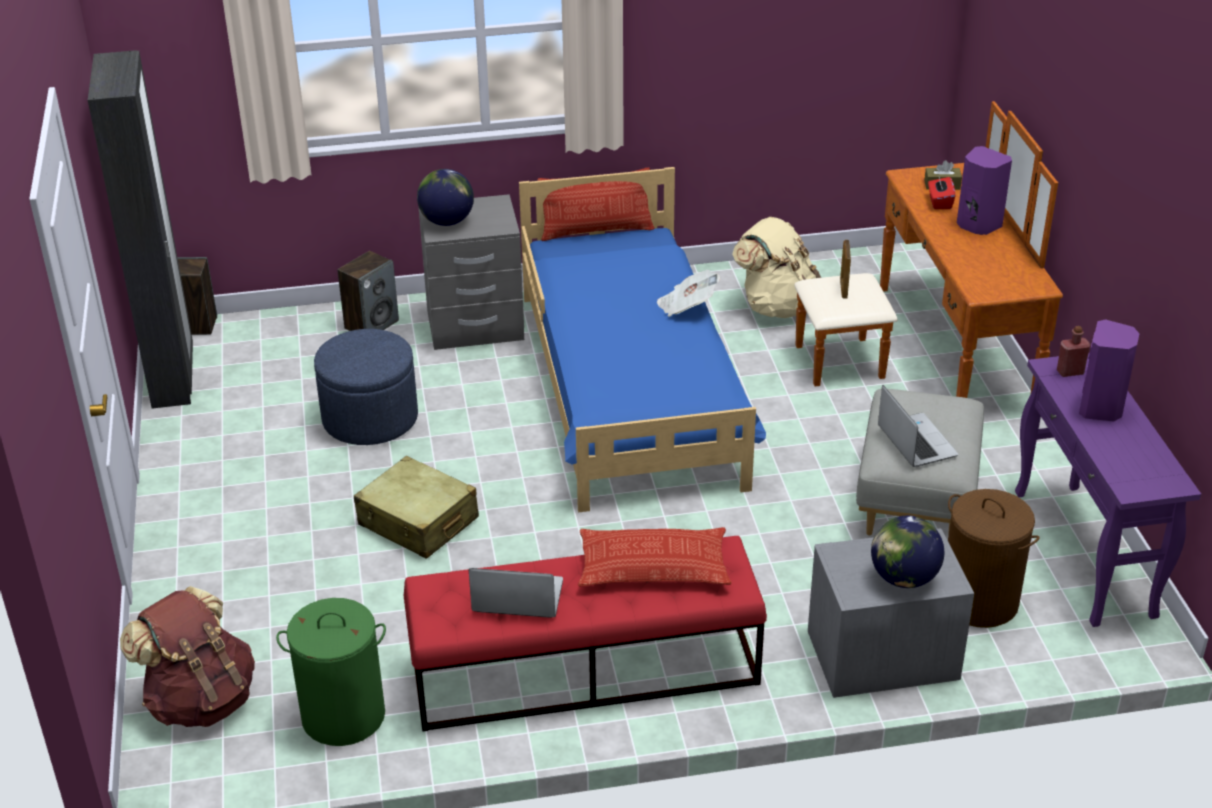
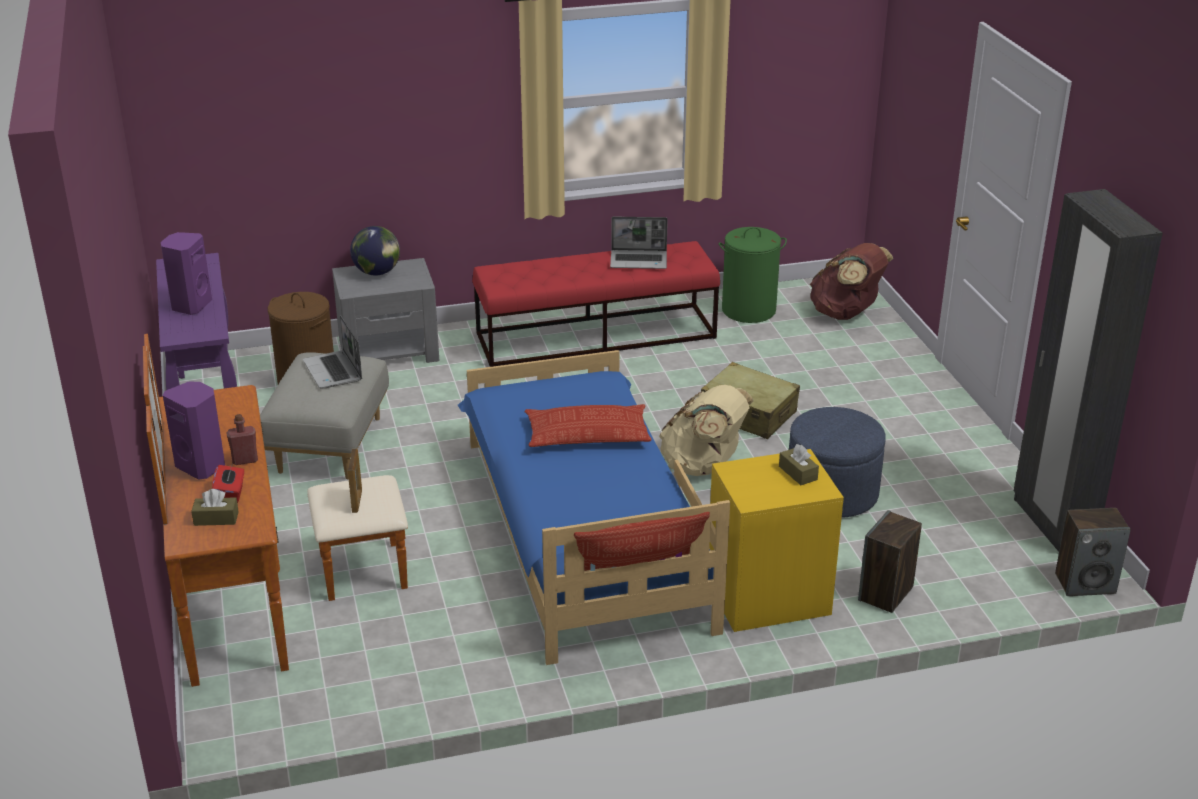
camera: 175 degrees right, 5 degrees down
globe [417,169,474,226] -> brown tissue box [779,444,819,485]
grey nightstand [418,194,524,350] -> yellow nightstand [709,449,844,632]
pillow [578,527,732,586] -> pillow moved to [525,404,652,447]
newspaper [657,270,720,317] -> none
beige backpack [732,217,821,318] -> beige backpack moved to [659,385,754,476]
red bottle [1057,326,1090,377] -> red bottle moved to [227,414,258,465]

